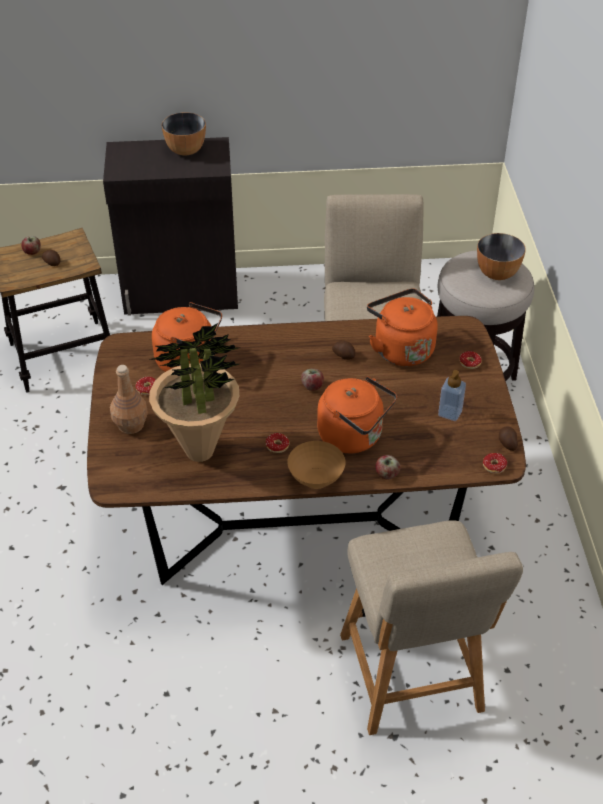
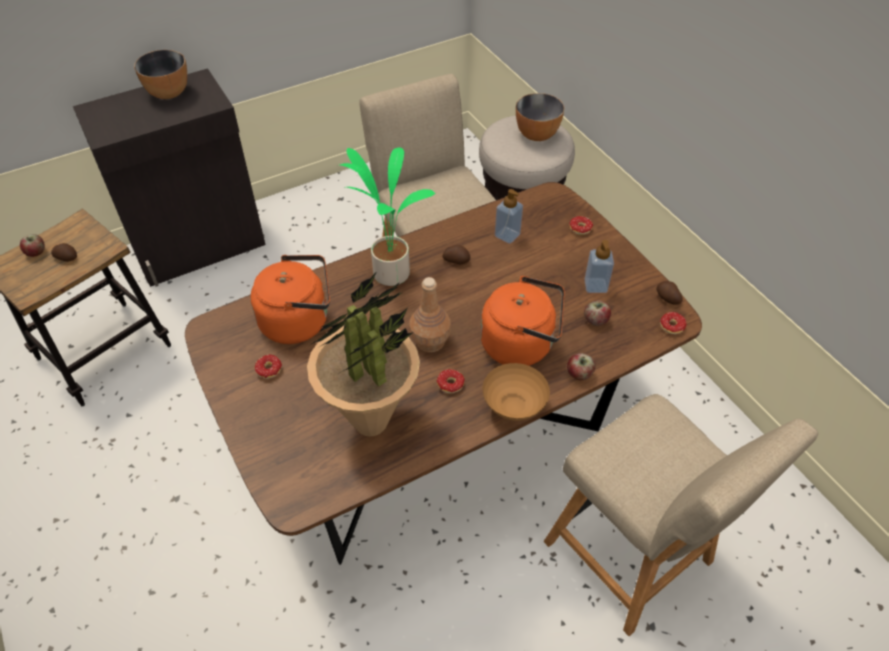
camera: 25 degrees left, 5 degrees up
brown bottle [110,365,148,434] -> brown bottle moved to [409,277,451,352]
apple [301,368,324,391] -> apple moved to [584,300,611,326]
orange kettle [367,288,438,366] -> soap dispenser [495,189,523,244]
none -> potted plant [337,147,435,286]

